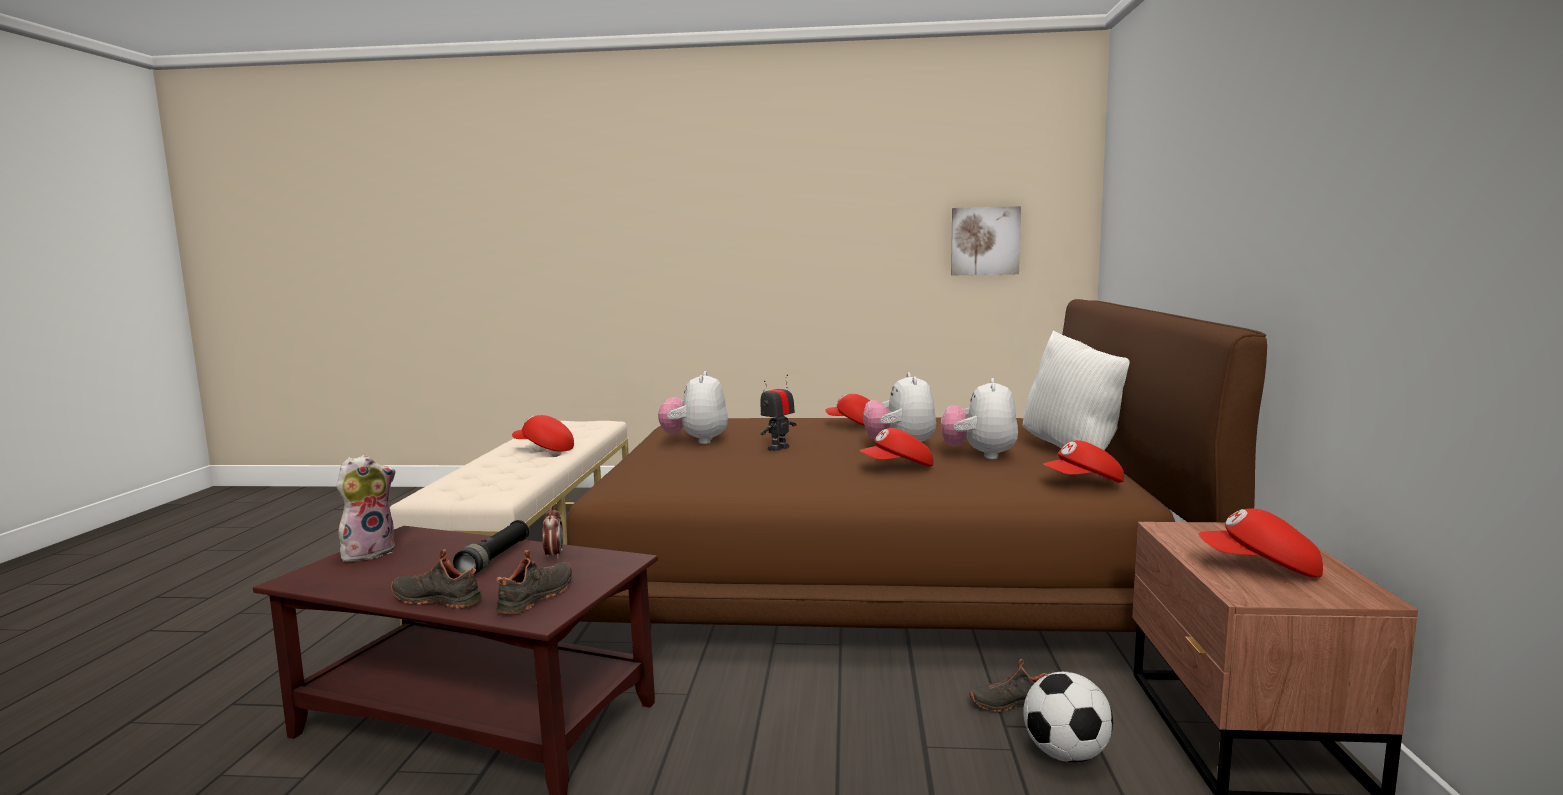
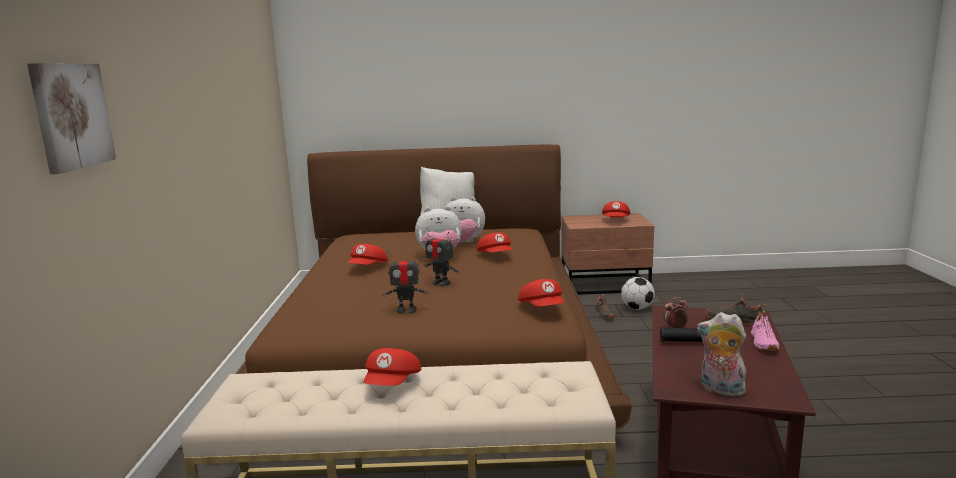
camera: 95 degrees left, 5 degrees up
black shoe [391,549,482,609] -> pink shoe [751,311,779,351]
plush toy [658,371,728,444] -> toy robot [382,251,429,314]
picture [951,206,1021,275] -> picture moved to [27,63,116,174]
red cap [1043,440,1124,483] -> red cap moved to [518,279,565,307]

